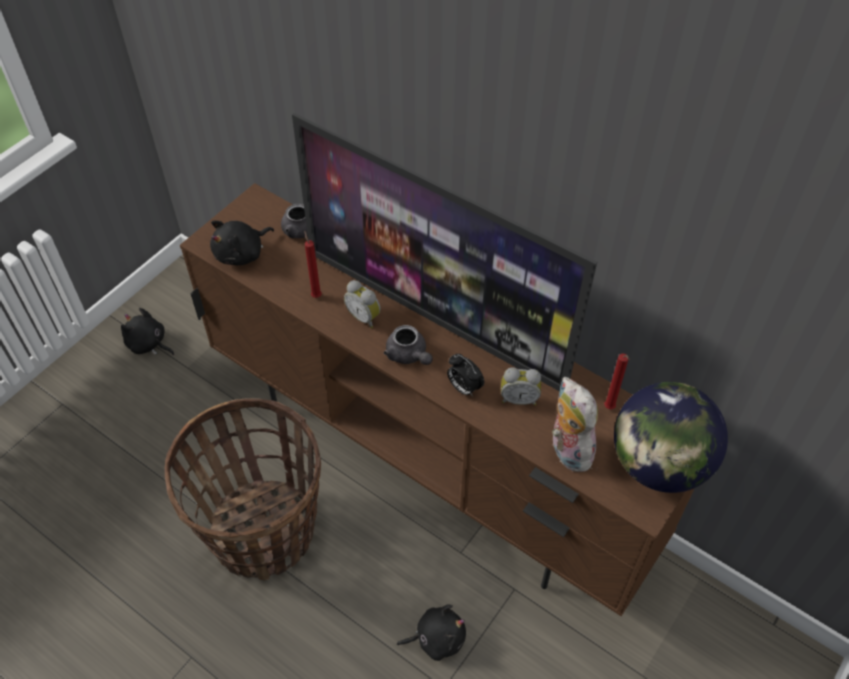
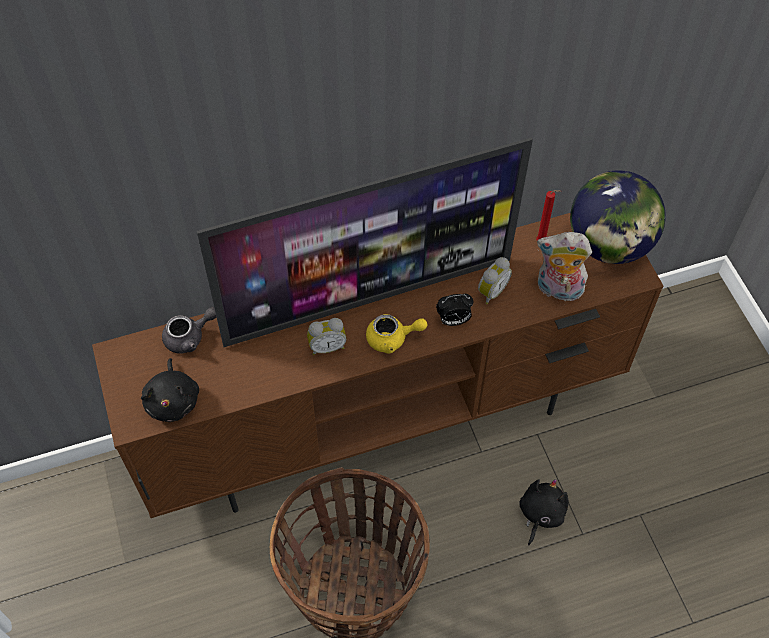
camera: 55 degrees left, 5 degrees up
black plush toy [121,308,175,355] -> none
red candle [304,231,322,298] -> none
grey teapot [384,325,433,365] -> yellow teapot [366,314,427,354]

